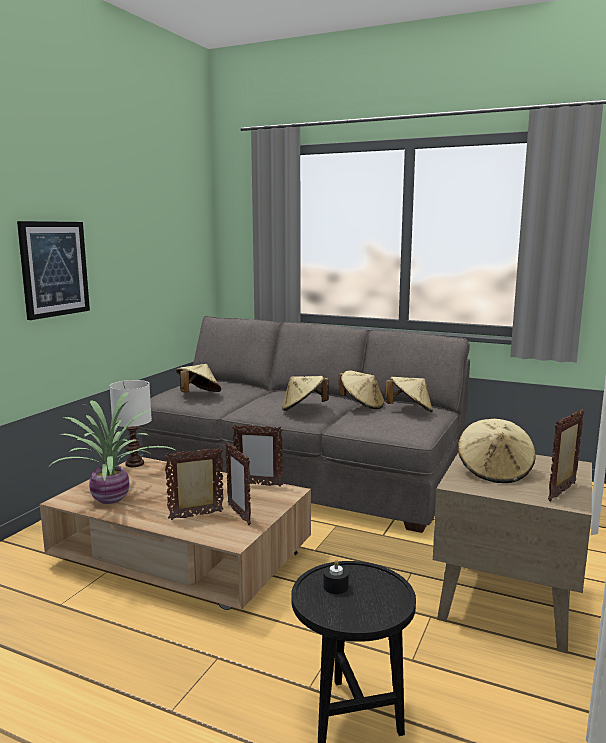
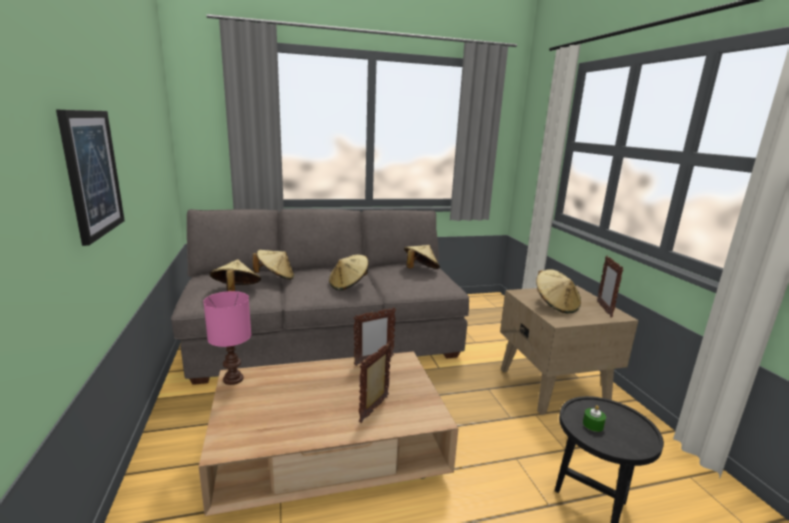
camera: 40 degrees left, 5 degrees up
potted plant [51,392,179,504] -> none
white table lamp [110,380,152,467] -> pink table lamp [203,291,251,385]
picture frame [225,442,251,525] -> none
black candle [323,559,349,594] -> green candle [583,405,606,432]
beige hat [338,371,384,409] -> beige hat moved to [253,250,294,280]

